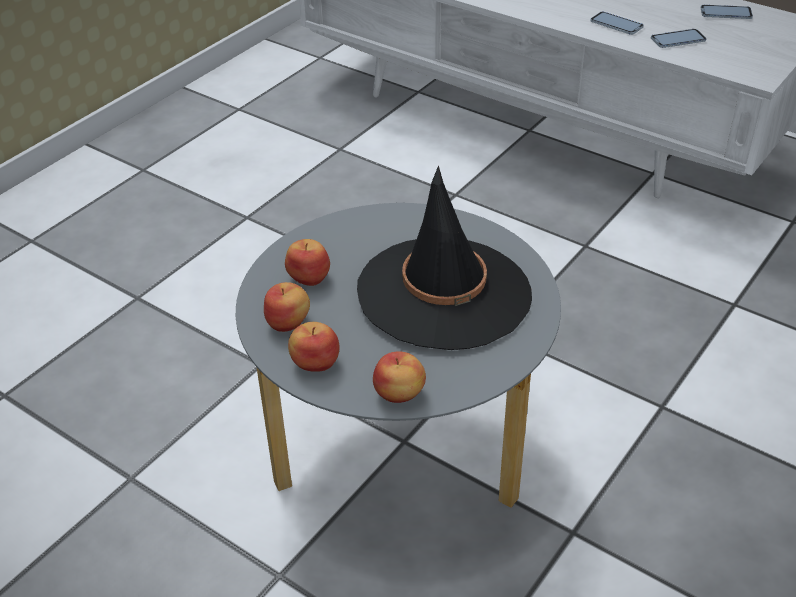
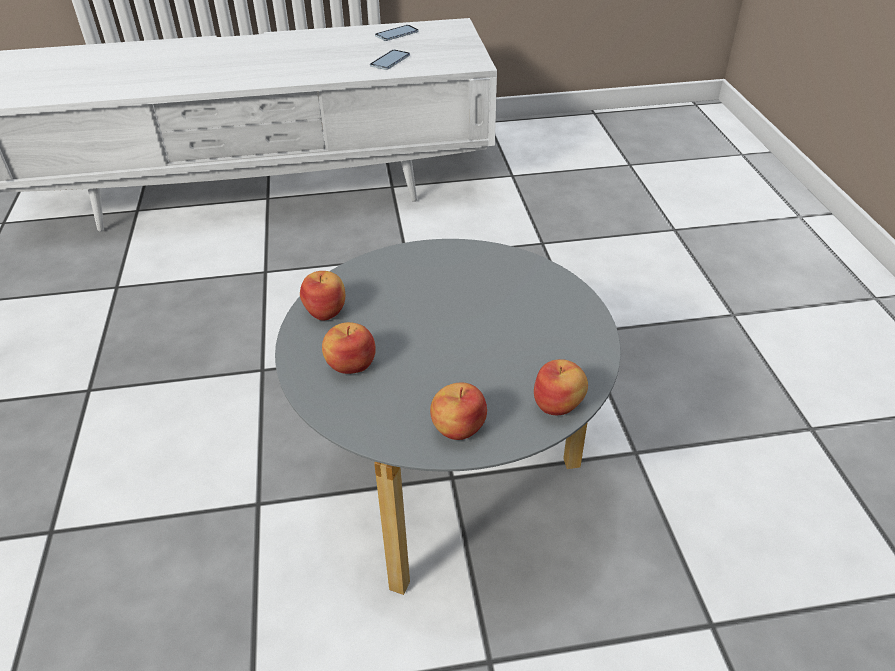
camera: 45 degrees left, 0 degrees up
apple [264,282,310,332] -> apple moved to [300,271,345,321]
black hat [357,165,532,350] -> none
phone [590,11,644,35] -> none

